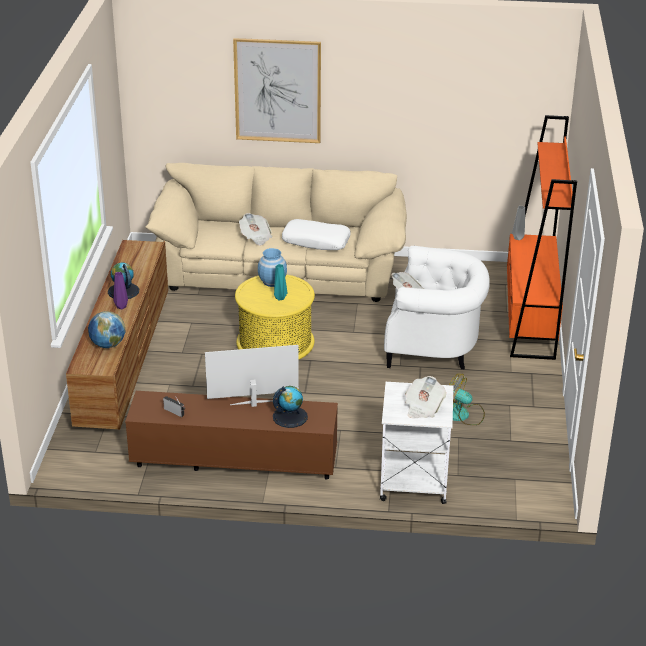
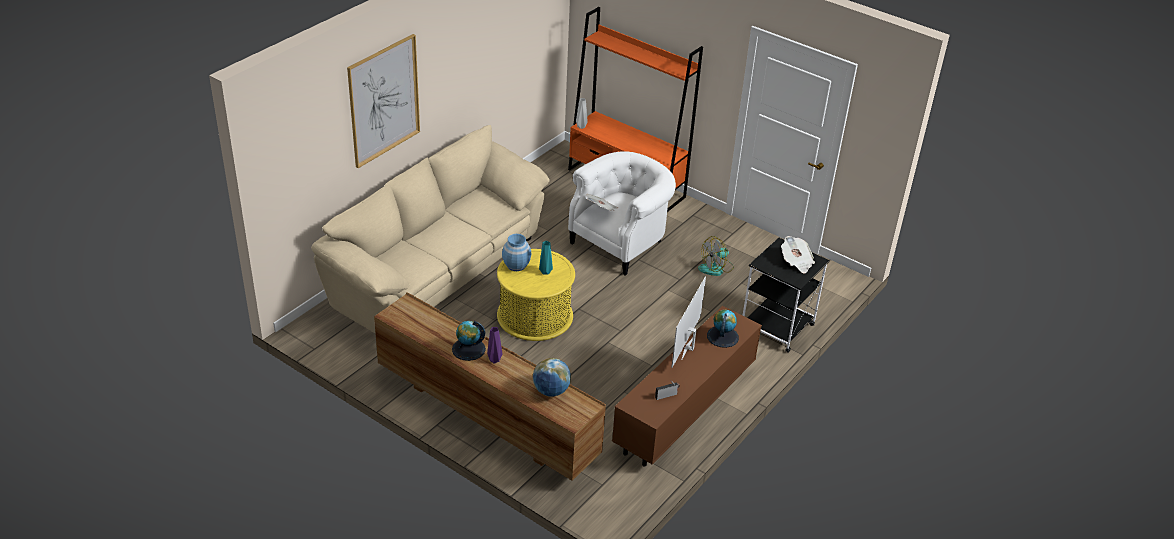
camera: 60 degrees left, 5 degrees up
newspaper [239,213,273,246] -> none
white pillow [282,219,351,250] -> none
white cart [380,382,453,504] -> black cart [742,238,829,353]

